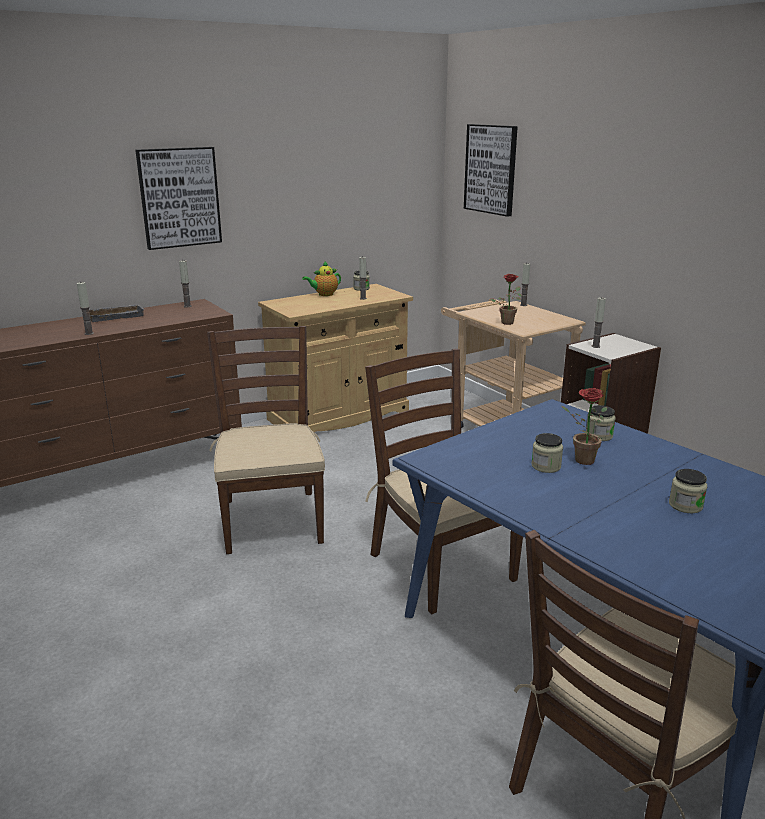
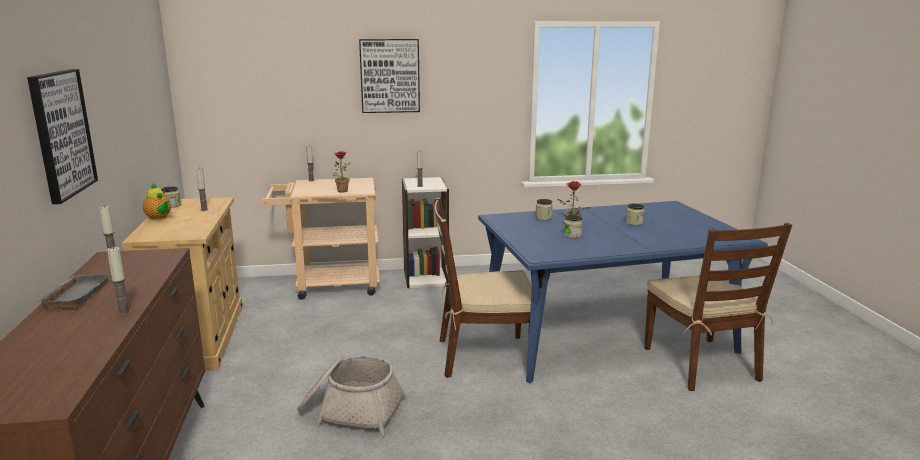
camera: 65 degrees left, 5 degrees down
brown chair [207,326,325,554] -> basket [297,355,407,437]
teapot [302,261,341,296] -> teapot turned 45 degrees counterclockwise [143,183,171,220]
picture [464,124,518,217] -> picture moved to [359,39,420,113]

